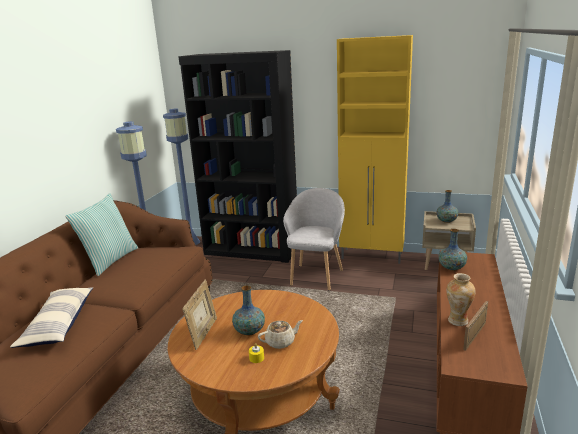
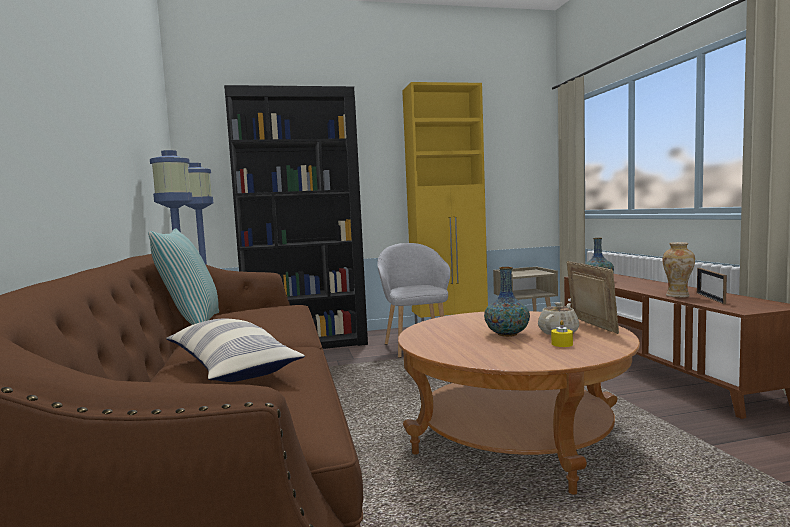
camera: 30 degrees left, 15 degrees down
picture frame [183,279,217,350] -> picture frame moved to [566,261,619,334]
vase [436,190,458,223] -> none

